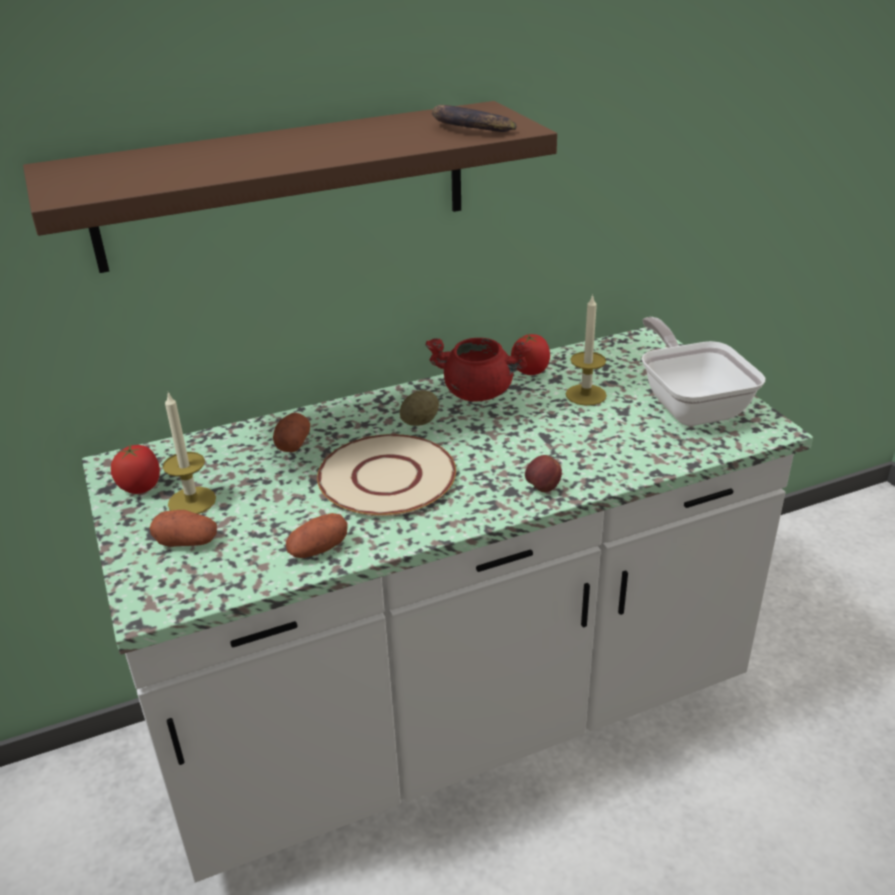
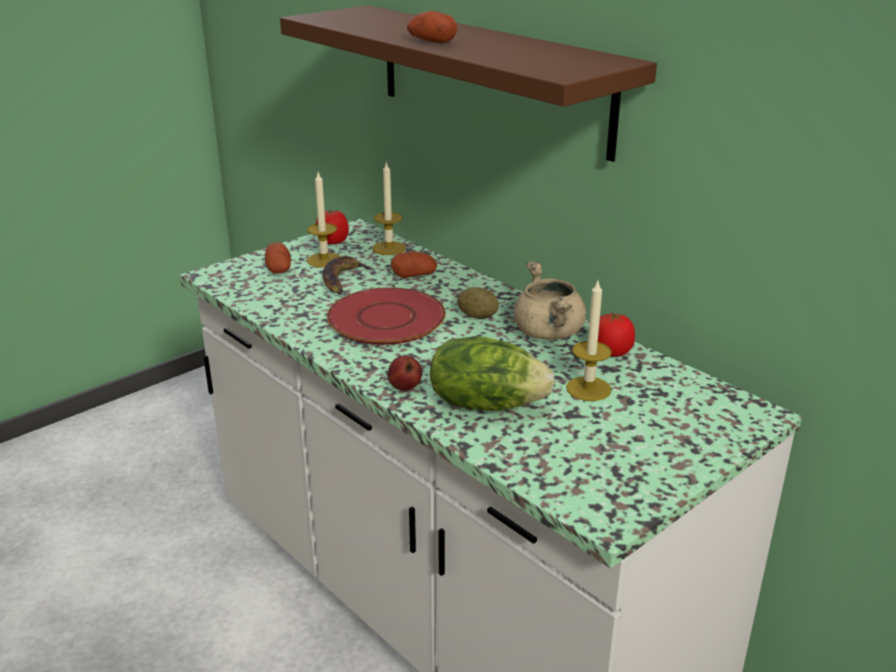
camera: 70 degrees right, 5 degrees down
potato [286,513,347,558] -> potato moved to [407,11,457,43]
beige plate [317,434,456,516] -> red plate [327,287,446,345]
red cooking pot [425,338,532,401] -> beige cooking pot [514,262,586,340]
banana [432,105,517,132] -> banana moved to [322,256,374,294]
frying pan [642,317,765,426] -> none
none -> candle [372,162,406,255]
none -> lettuce [430,336,555,411]

